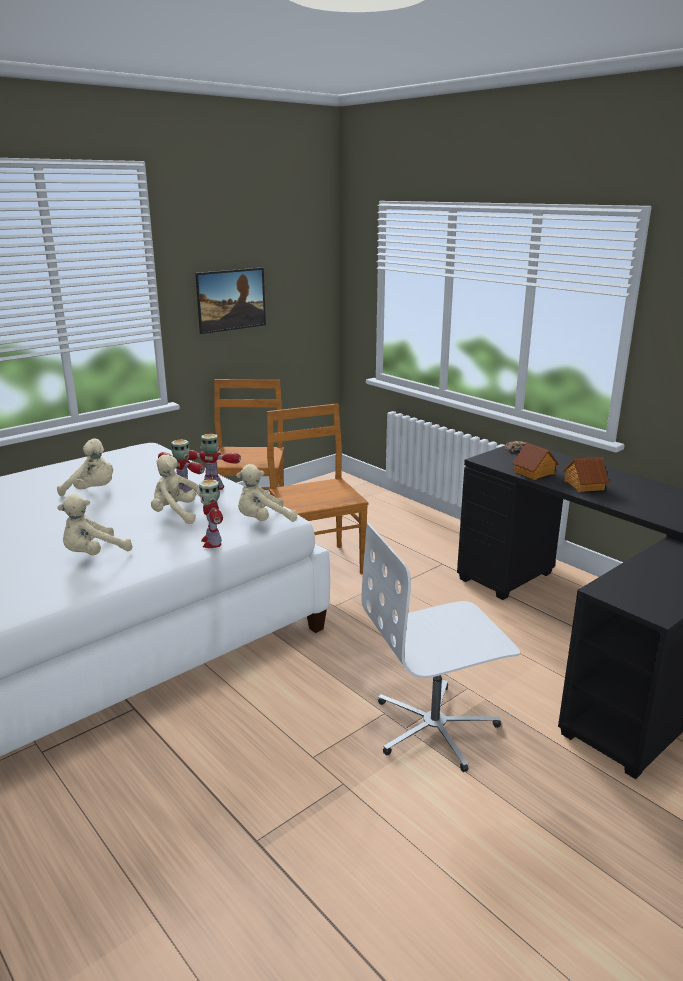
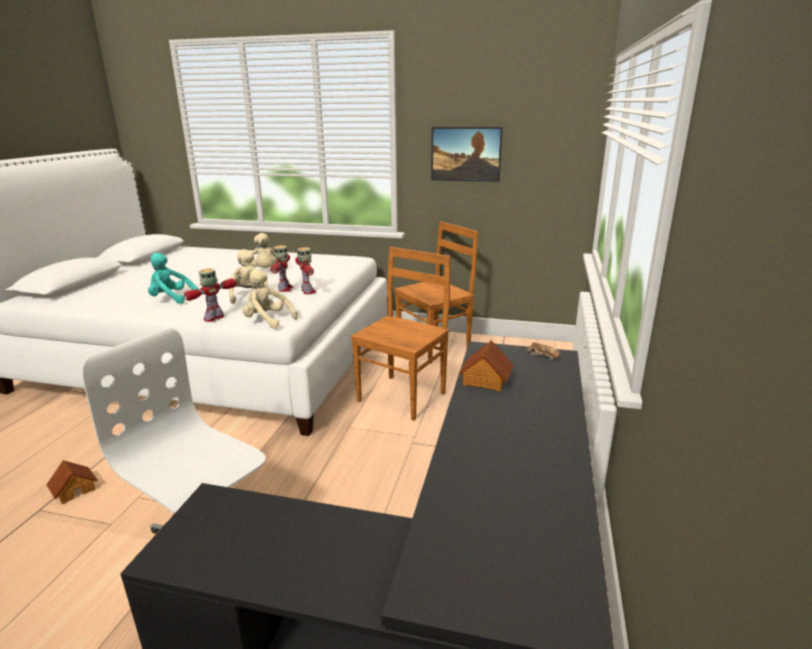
camera: 55 degrees right, 0 degrees up
beige plush toy [57,494,132,555] -> turquoise plush toy [148,253,199,304]
toy house [563,457,609,492] -> toy house moved to [47,460,98,504]

